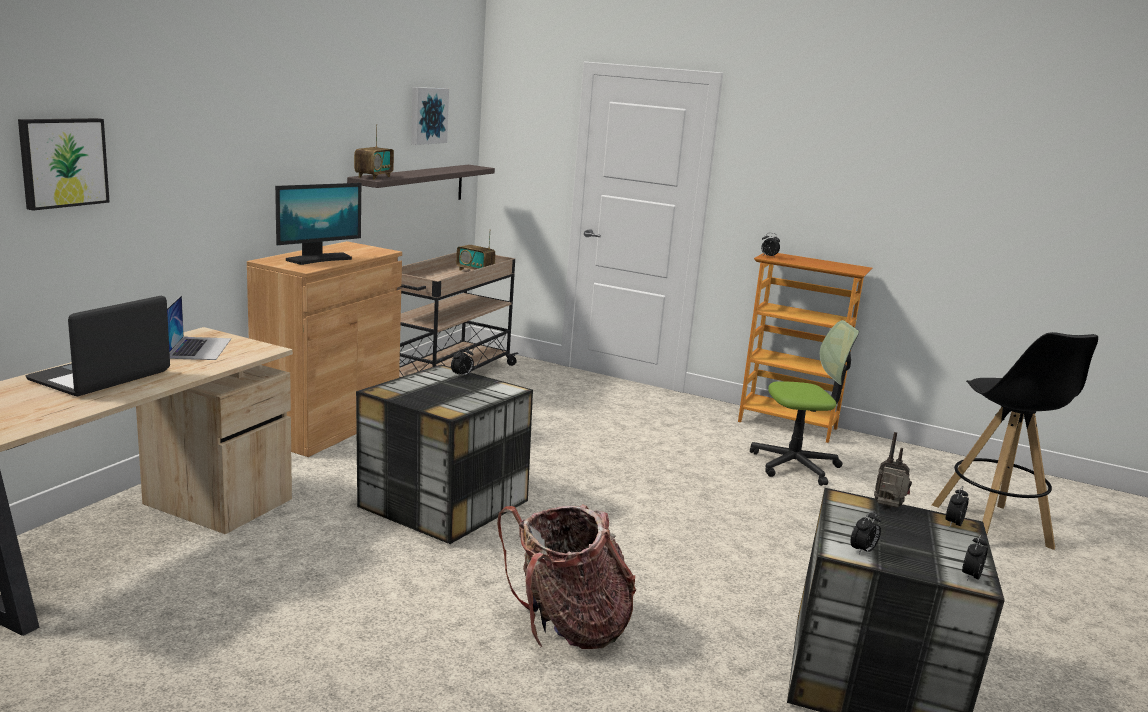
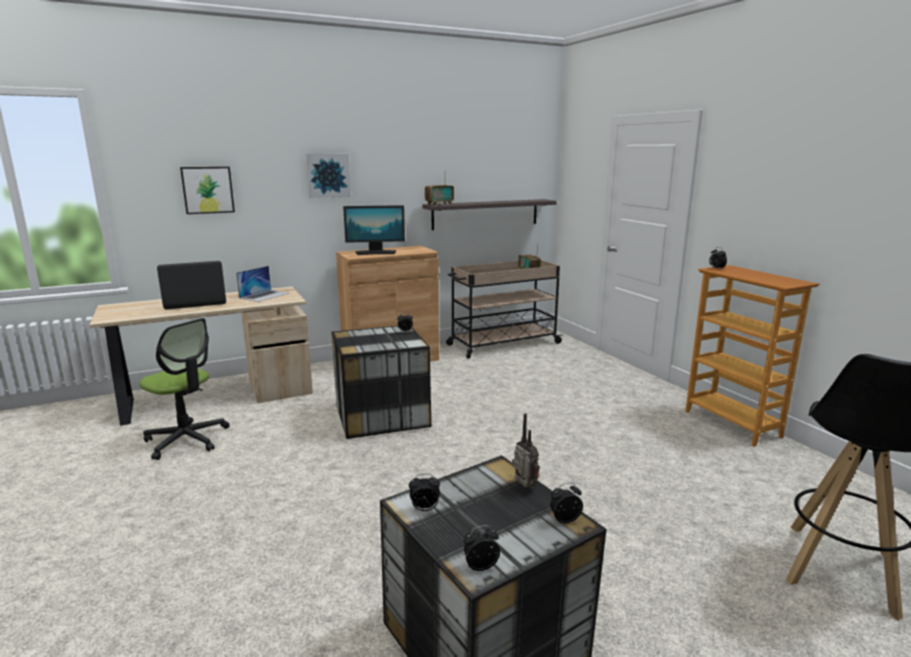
camera: 40 degrees right, 0 degrees up
picture [411,87,449,145] -> picture moved to [306,154,351,198]
backpack [497,504,636,649] -> none
office chair [750,320,859,486] -> office chair moved to [139,318,229,460]

